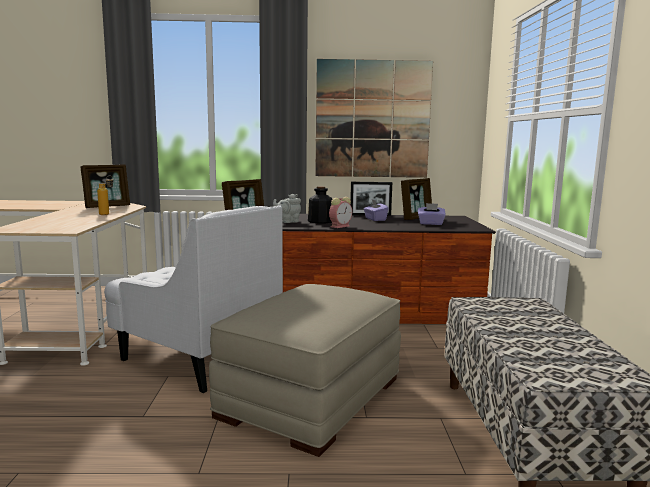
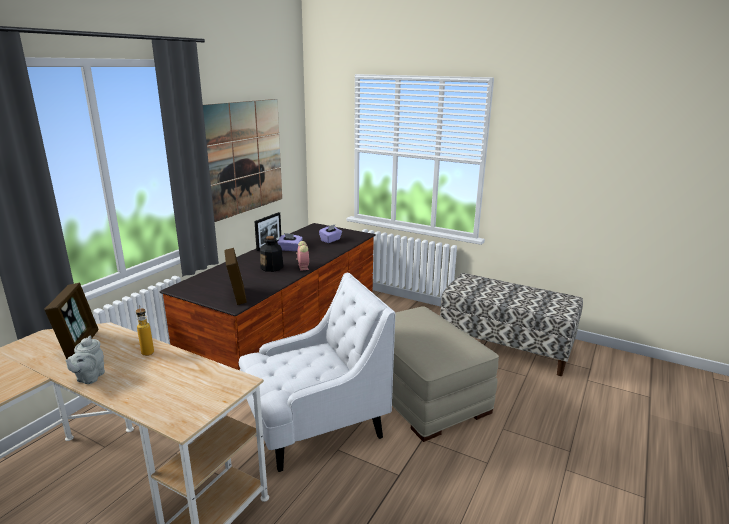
camera: 60 degrees left, 10 degrees up
grey teapot [273,194,301,223] -> grey teapot moved to [65,335,105,384]
picture frame [401,178,432,220] -> none

